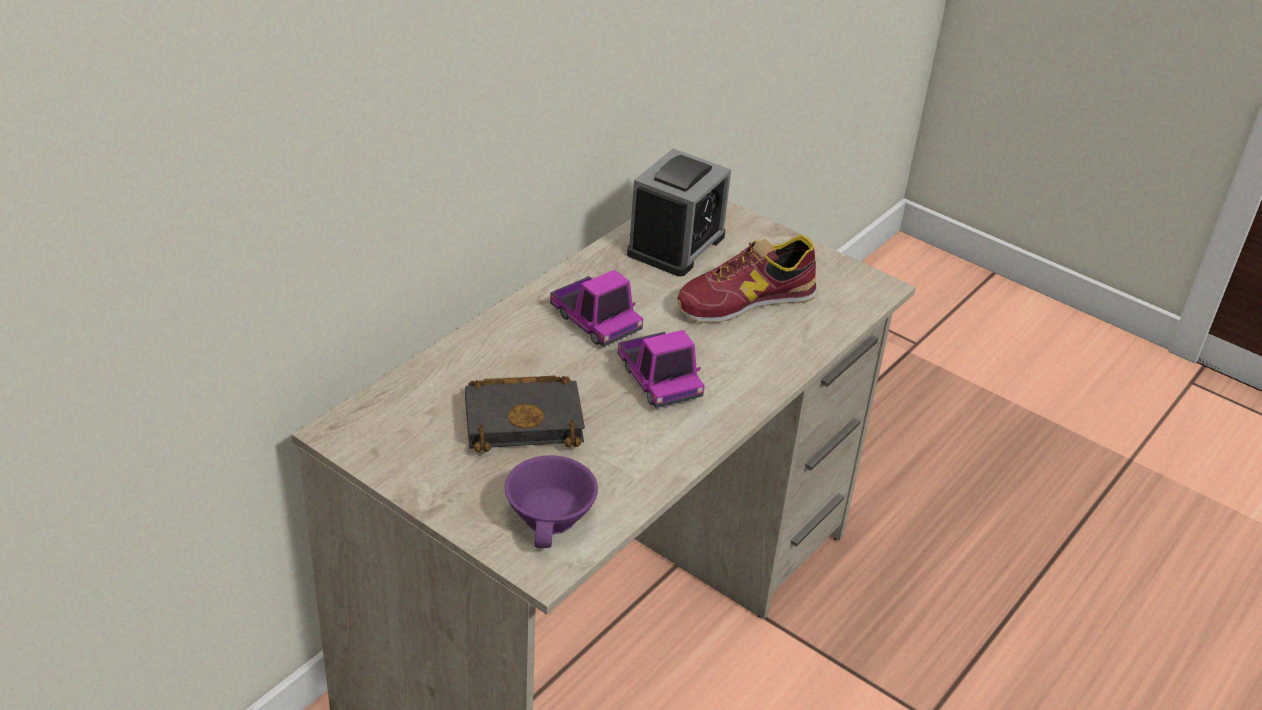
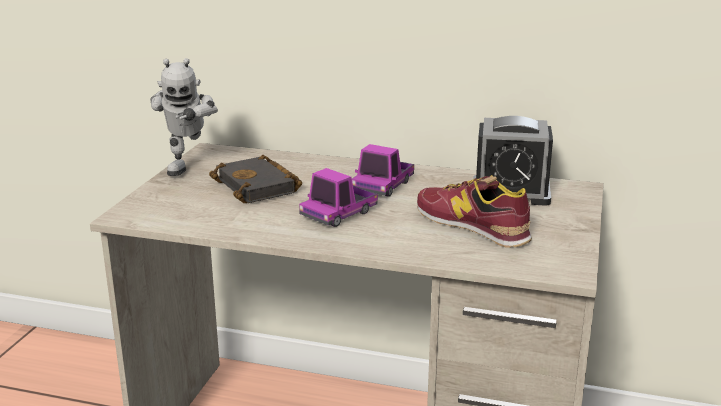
camera: 70 degrees right, 15 degrees down
purple cup [505,455,598,548] -> none
none -> toy robot [150,58,218,176]

